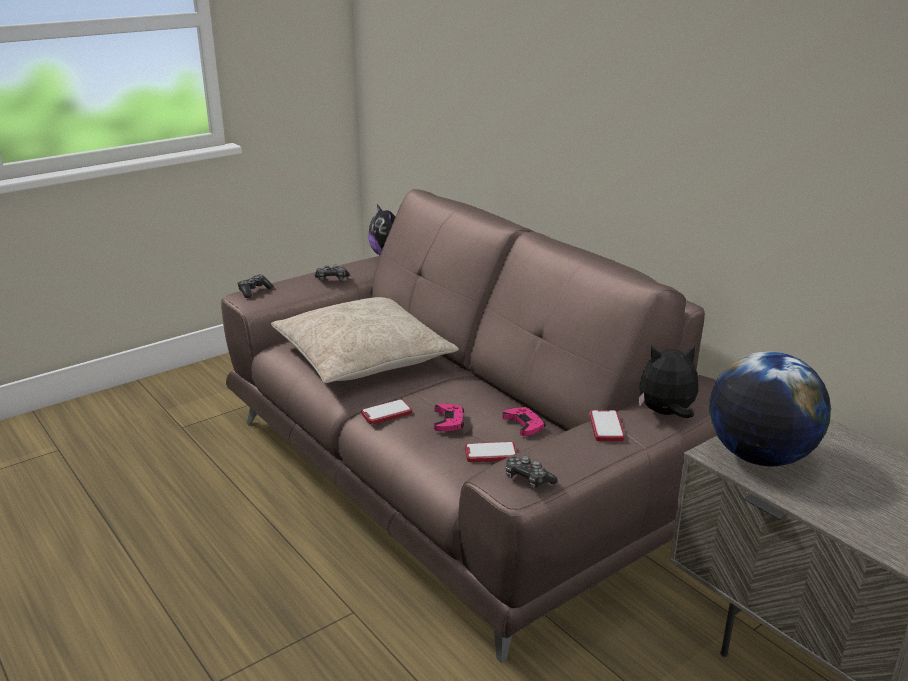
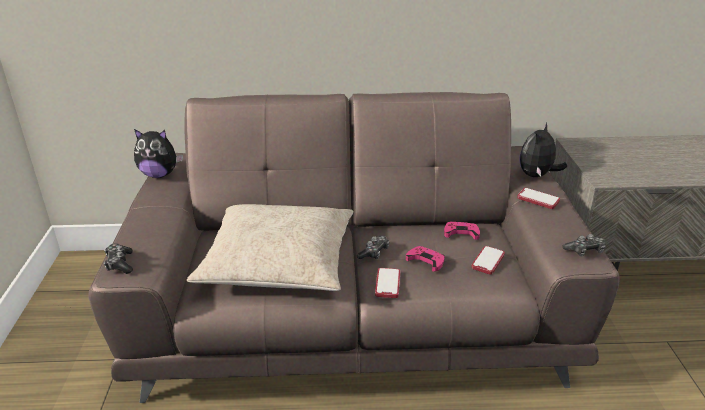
camera: 55 degrees left, 5 degrees up
game controller [315,265,350,281] -> game controller moved to [357,235,390,260]
globe [710,351,831,466] -> none

